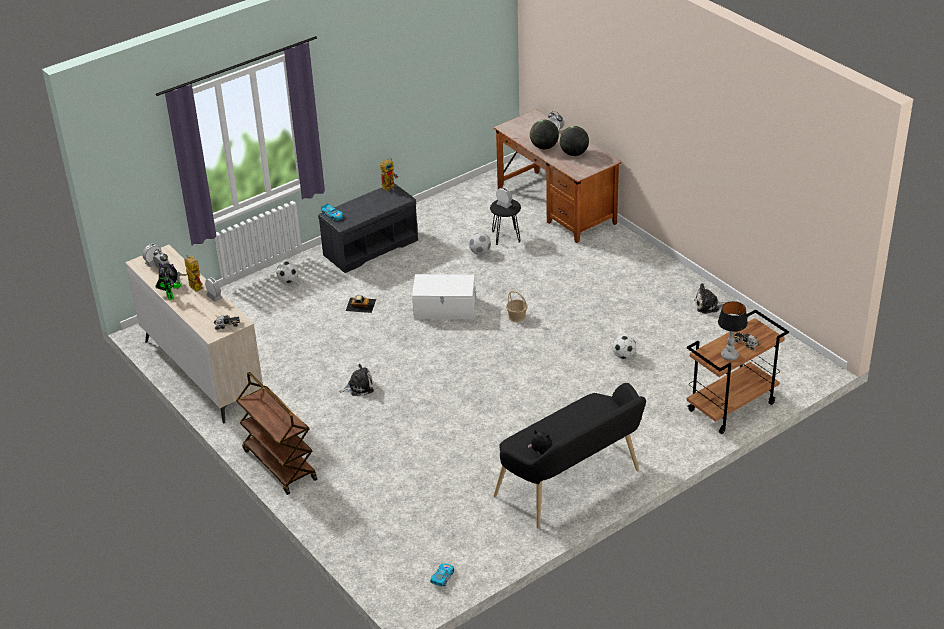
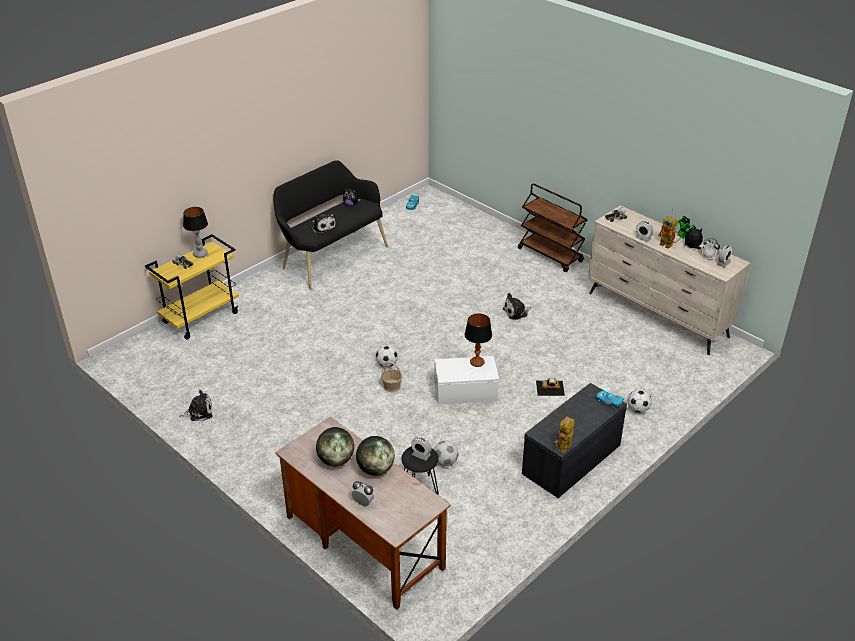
camera: 170 degrees right, 0 degrees up
football [612,335,637,359] -> football moved to [376,345,398,367]
brown cart [686,309,789,434] -> yellow cart [145,234,239,339]
none -> plush toy [311,212,337,235]
none -> table lamp [465,314,492,367]

